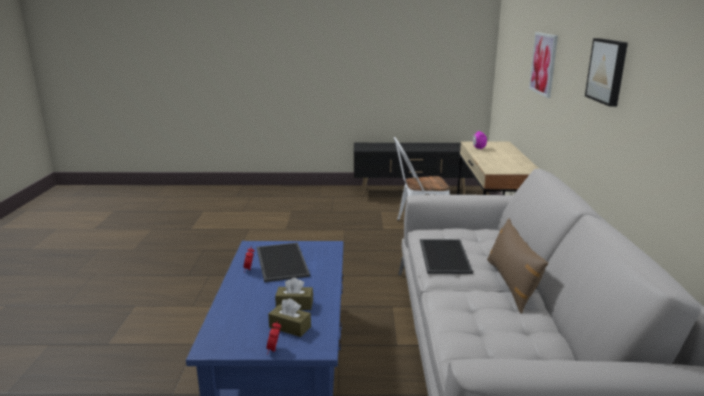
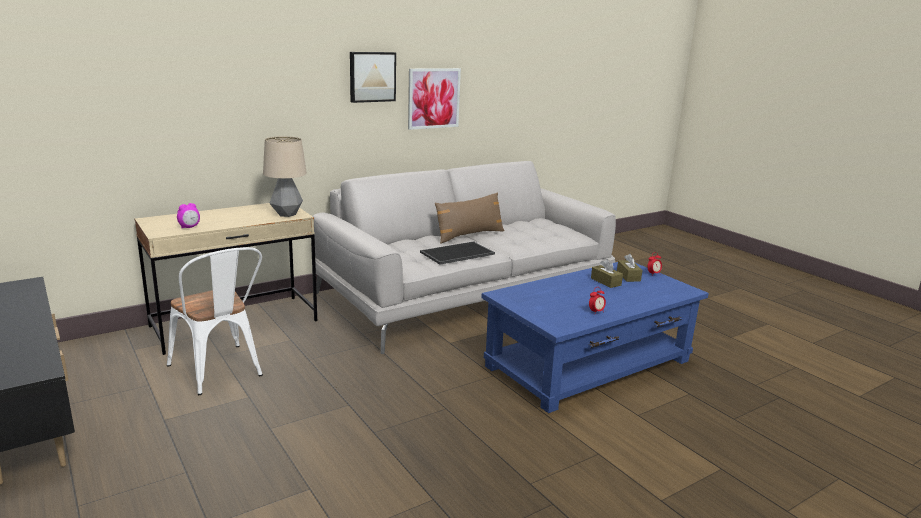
camera: 125 degrees left, 0 degrees up
tray [257,242,310,282] -> none
picture [529,32,558,98] -> picture moved to [408,68,461,130]
none -> table lamp [263,136,307,217]

